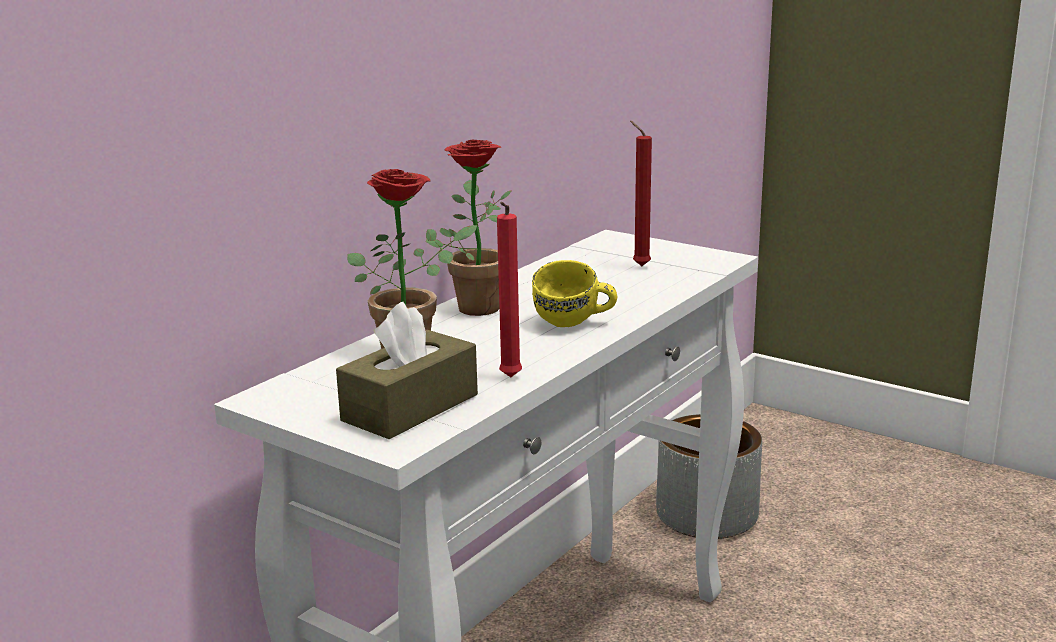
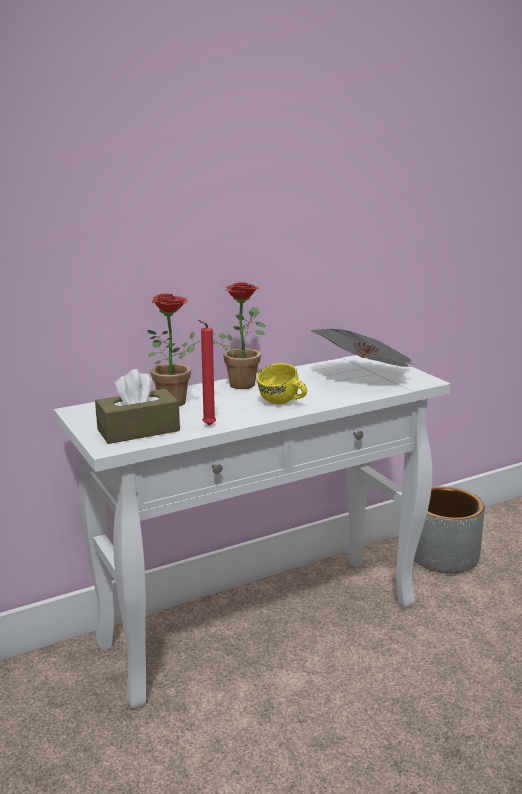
camera: 25 degrees right, 0 degrees up
red candle [630,121,652,266] -> newspaper [311,329,414,367]

